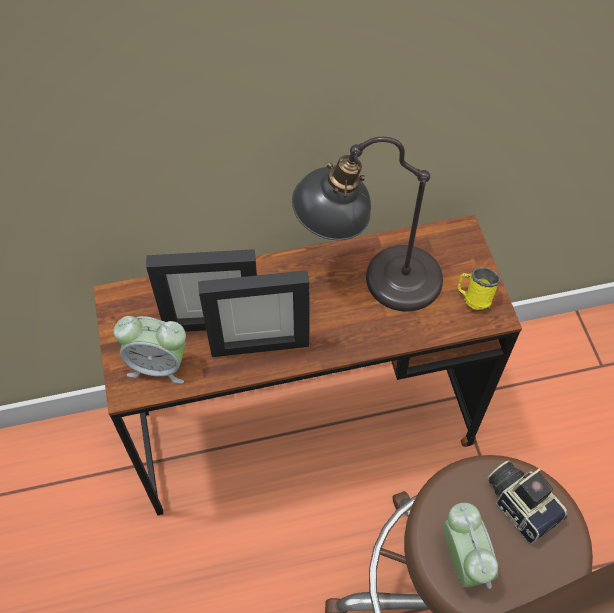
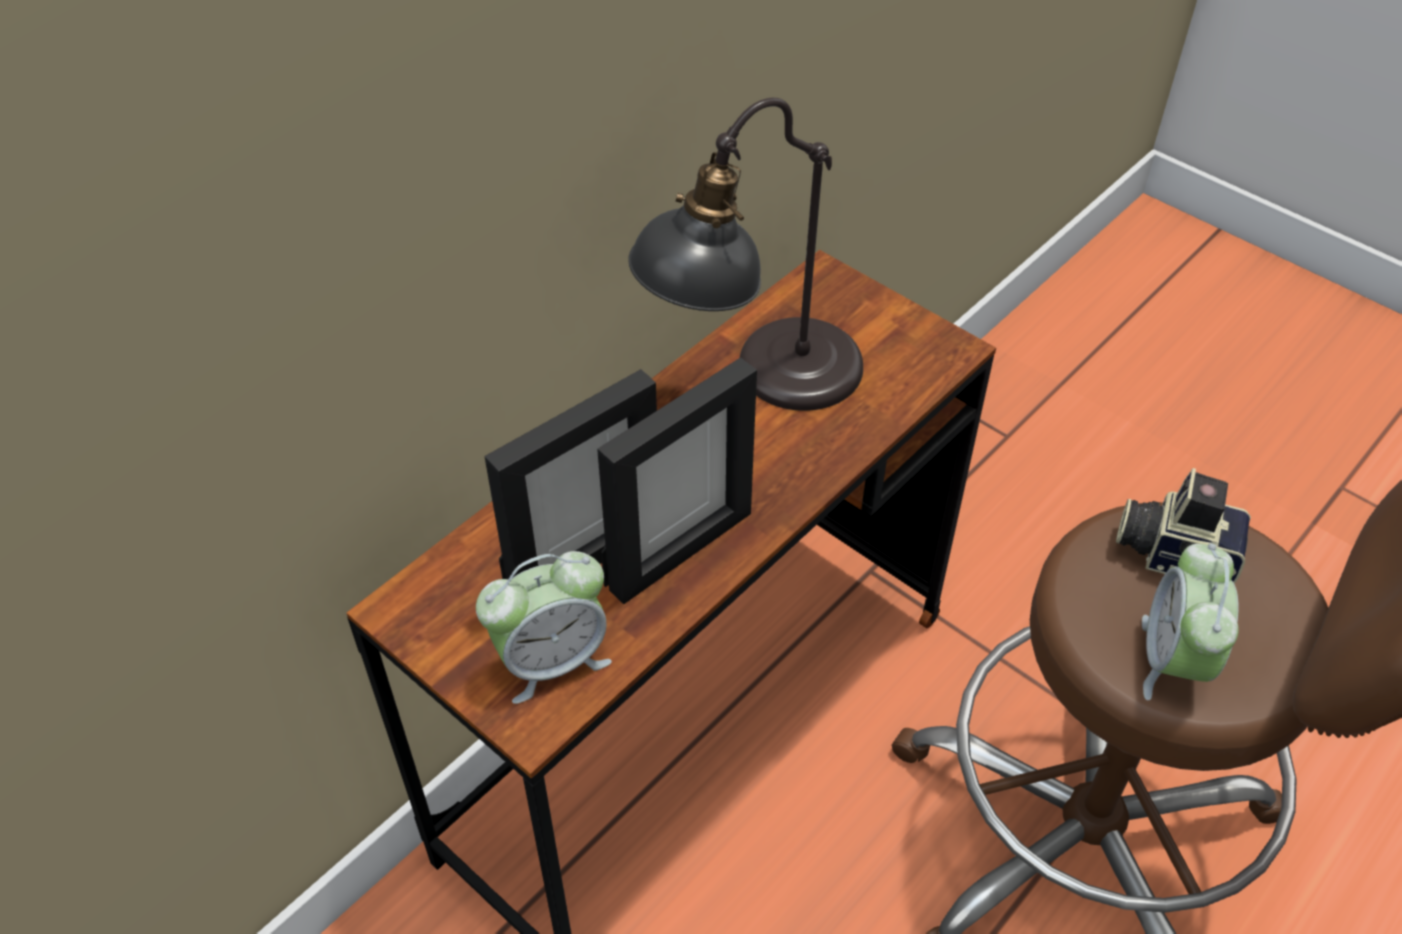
camera: 35 degrees left, 10 degrees down
alarm clock [443,503,498,589] -> alarm clock turned 120 degrees counterclockwise [1142,543,1239,700]
yellow mug [457,267,500,310] -> none

